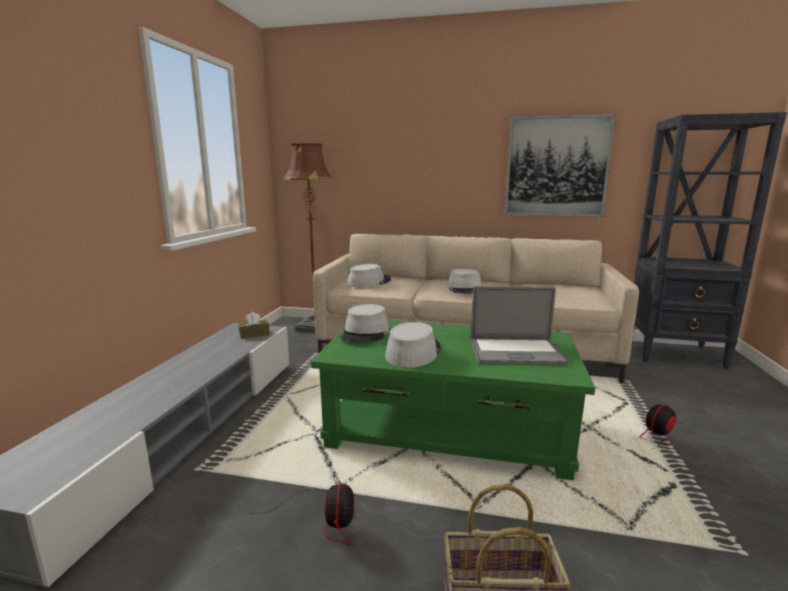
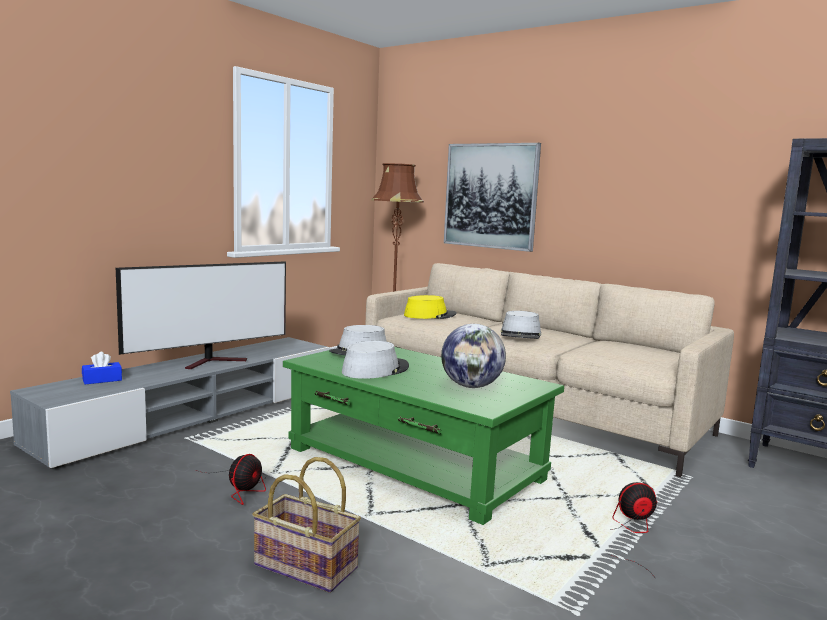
camera: 25 degrees right, 5 degrees down
brown tissue box [238,312,270,339] -> none
grey hat [348,264,391,287] -> yellow hat [404,295,457,319]
laptop [471,287,569,365] -> globe [441,324,506,388]
picture [504,114,616,217] -> picture moved to [444,143,541,252]
none -> blue tissue box [82,352,122,385]
none -> television [116,261,286,369]

